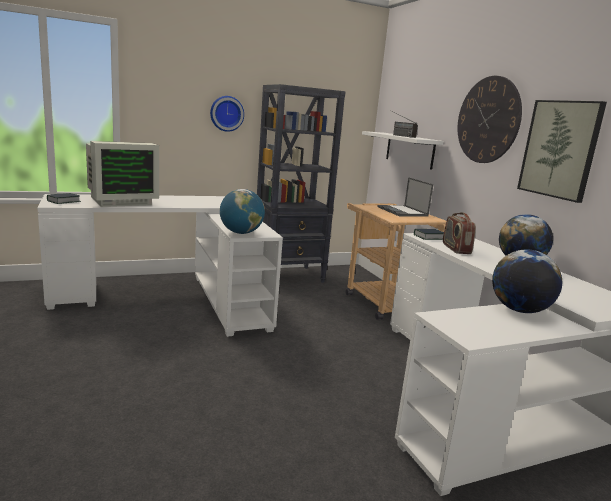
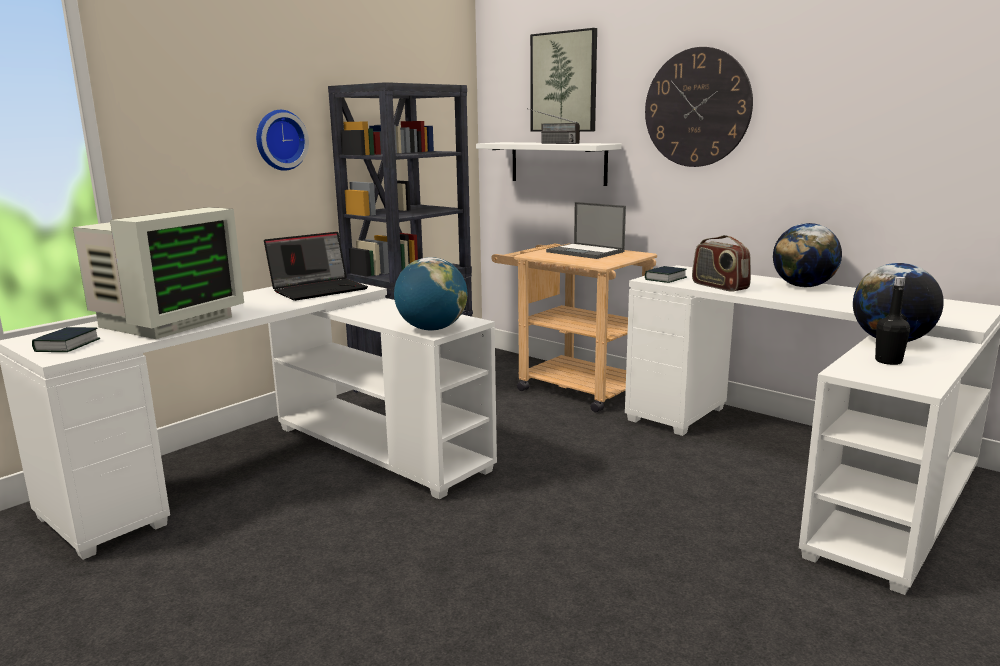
camera: 25 degrees left, 0 degrees up
picture [517,100,607,203] -> picture moved to [530,28,597,132]
none -> laptop [264,232,368,301]
none -> black bottle [875,276,910,365]

